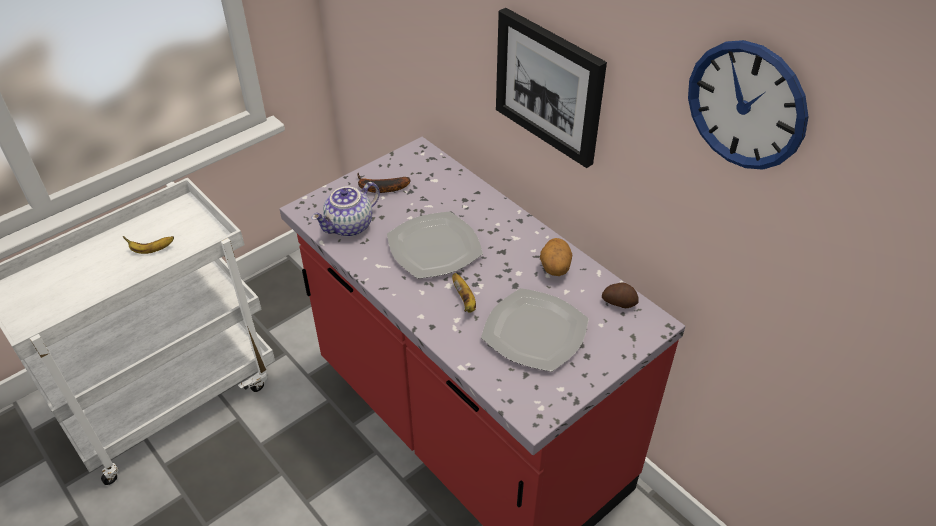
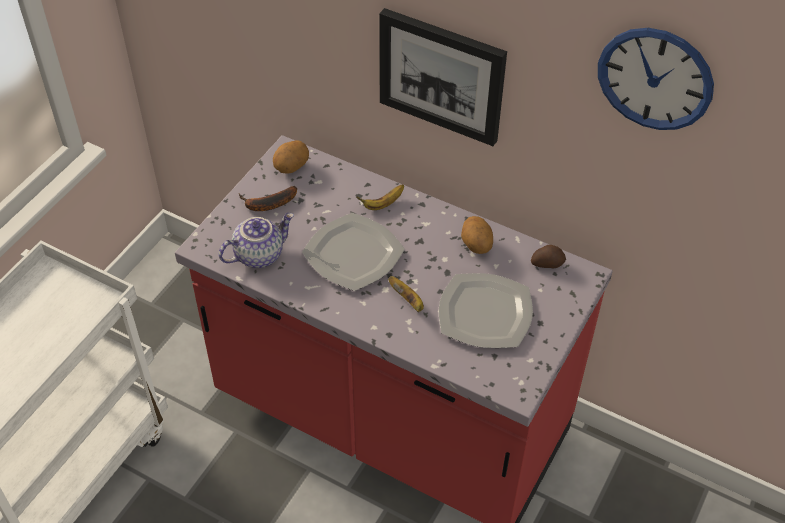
camera: 20 degrees left, 5 degrees up
banana [123,236,174,254] -> banana moved to [357,184,404,210]
teapot [311,182,380,237] -> teapot turned 150 degrees counterclockwise [218,213,294,268]
none -> potato [273,140,309,174]

